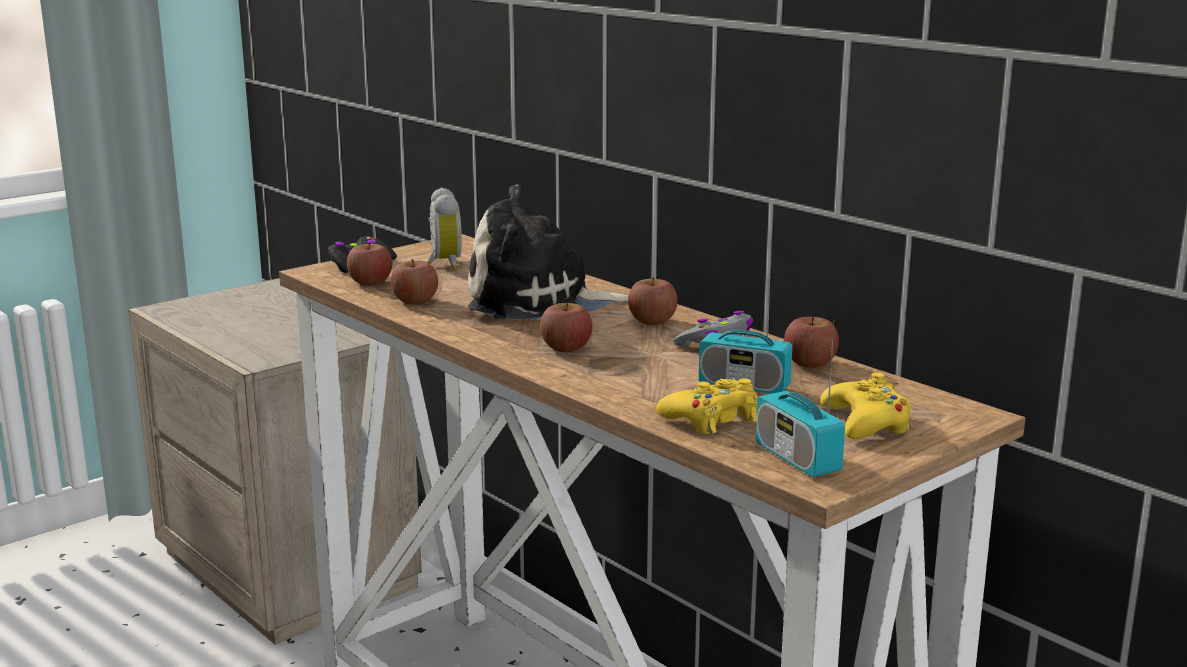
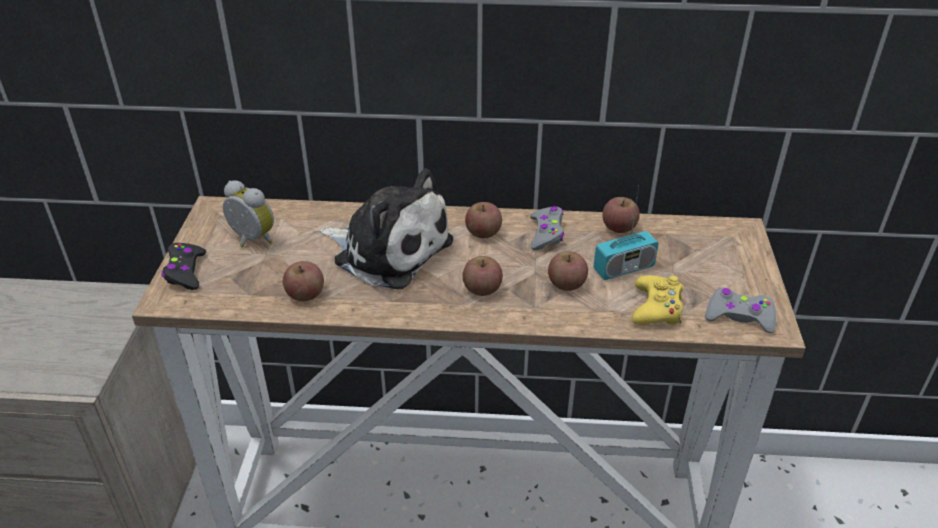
camera: 45 degrees left, 20 degrees up
apple [347,242,392,286] -> apple moved to [548,251,588,291]
plush toy [468,184,629,319] -> plush toy turned 105 degrees counterclockwise [320,168,453,289]
radio [756,324,845,477] -> grey game controller [705,287,776,333]
yellow game controller [820,372,911,439] -> none

